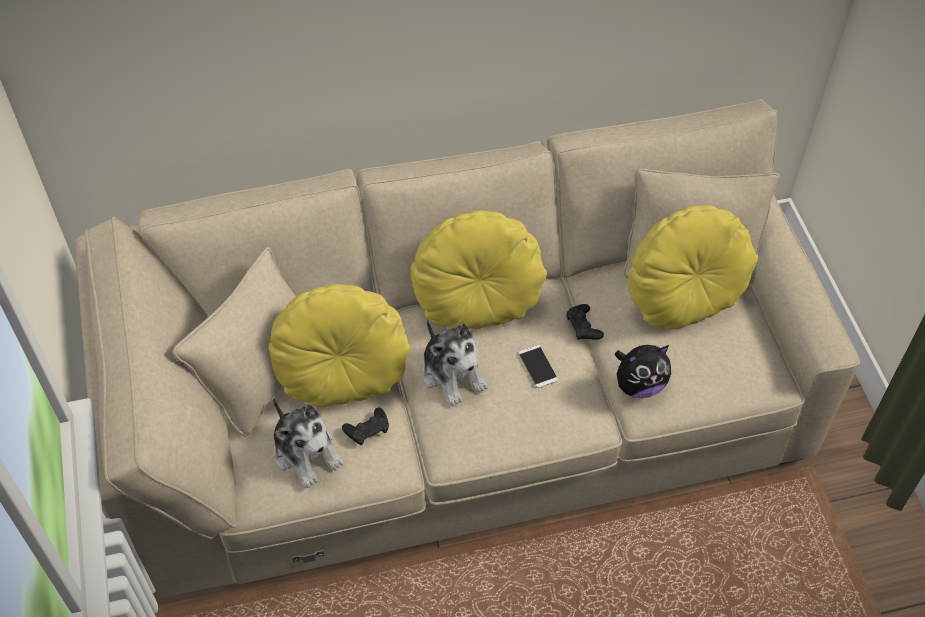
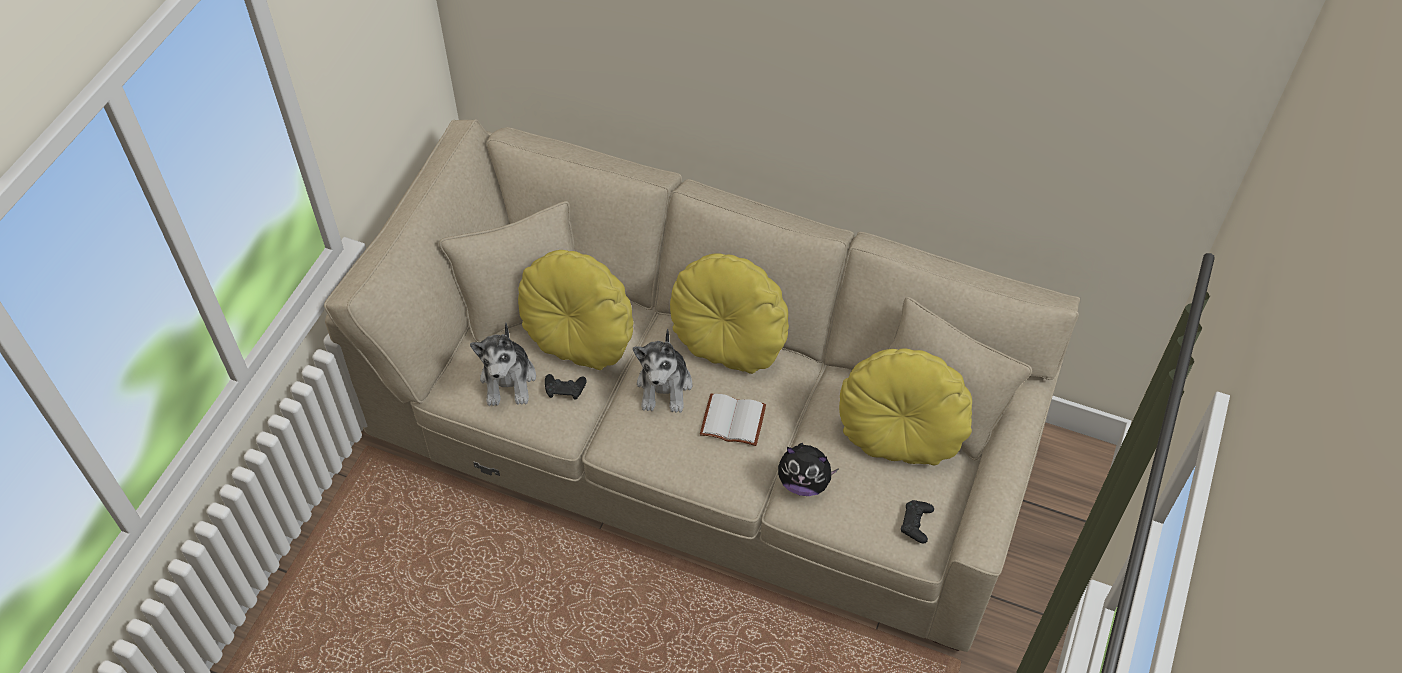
camera: 35 degrees right, 0 degrees up
phone [518,345,558,388] -> white book [700,393,766,446]
black game controller [566,304,604,340] -> black game controller moved to [901,500,934,543]

